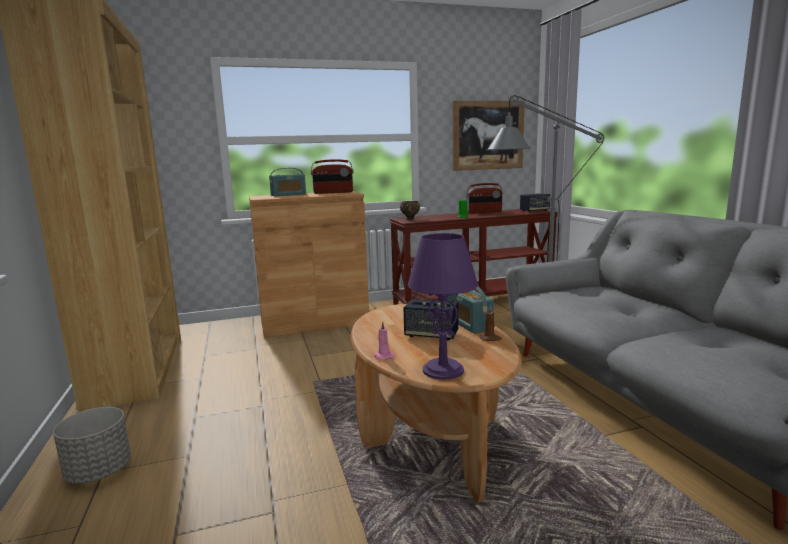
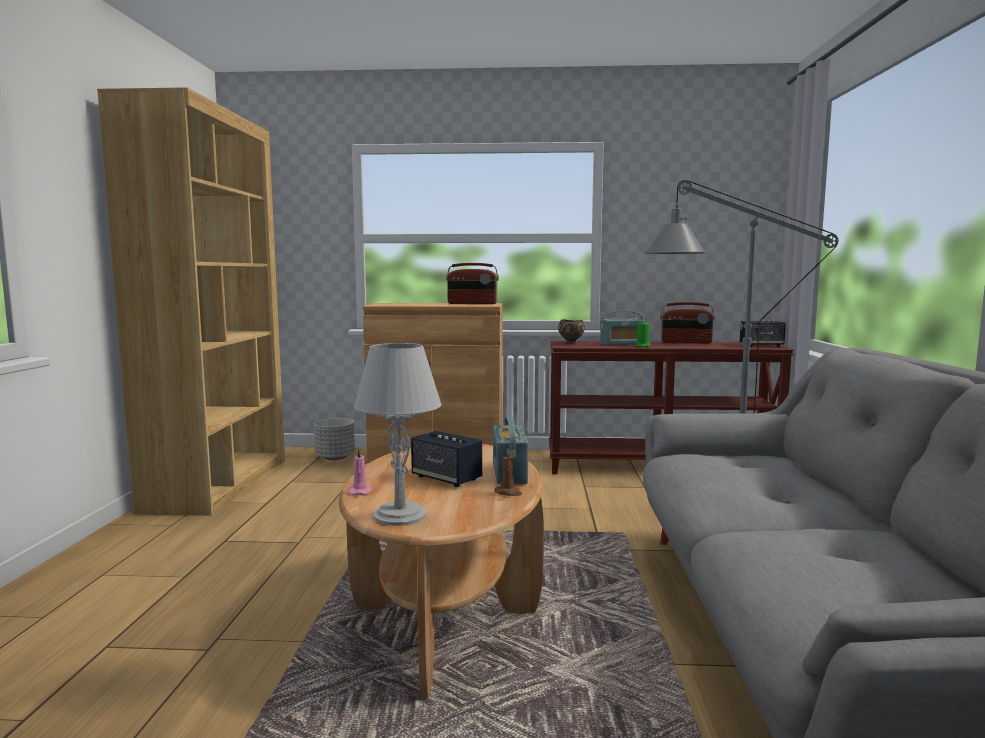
camera: 20 degrees right, 5 degrees down
grey planter [53,407,131,484] -> grey planter moved to [314,418,355,460]
radio [269,168,306,196] -> radio moved to [600,311,645,345]
purple table lamp [408,233,478,380] -> grey table lamp [354,343,442,526]
picture [453,100,525,171] -> none

